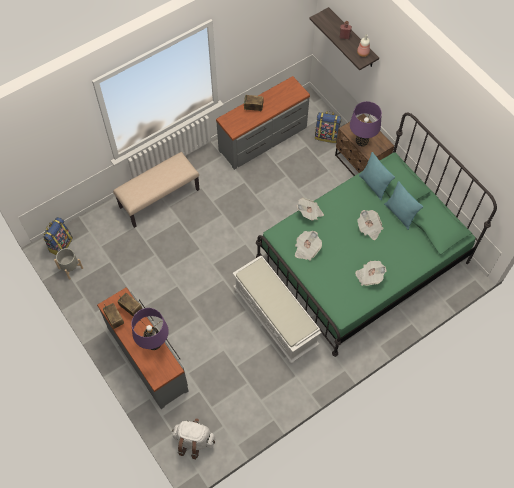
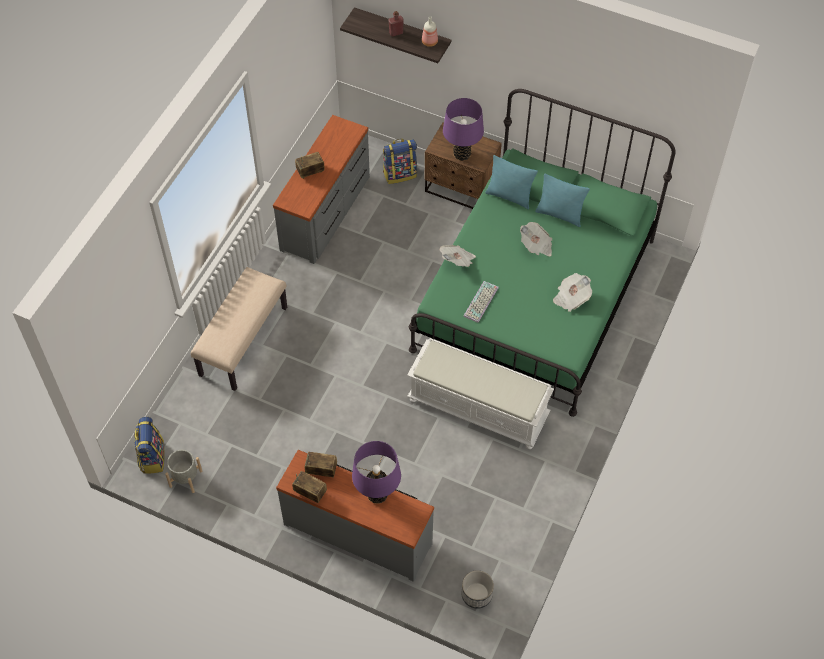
camera: 30 degrees left, 5 degrees down
white backpack [172,418,215,459] -> planter [462,570,494,609]
newspaper [295,231,322,261] -> keyboard [463,281,499,323]

